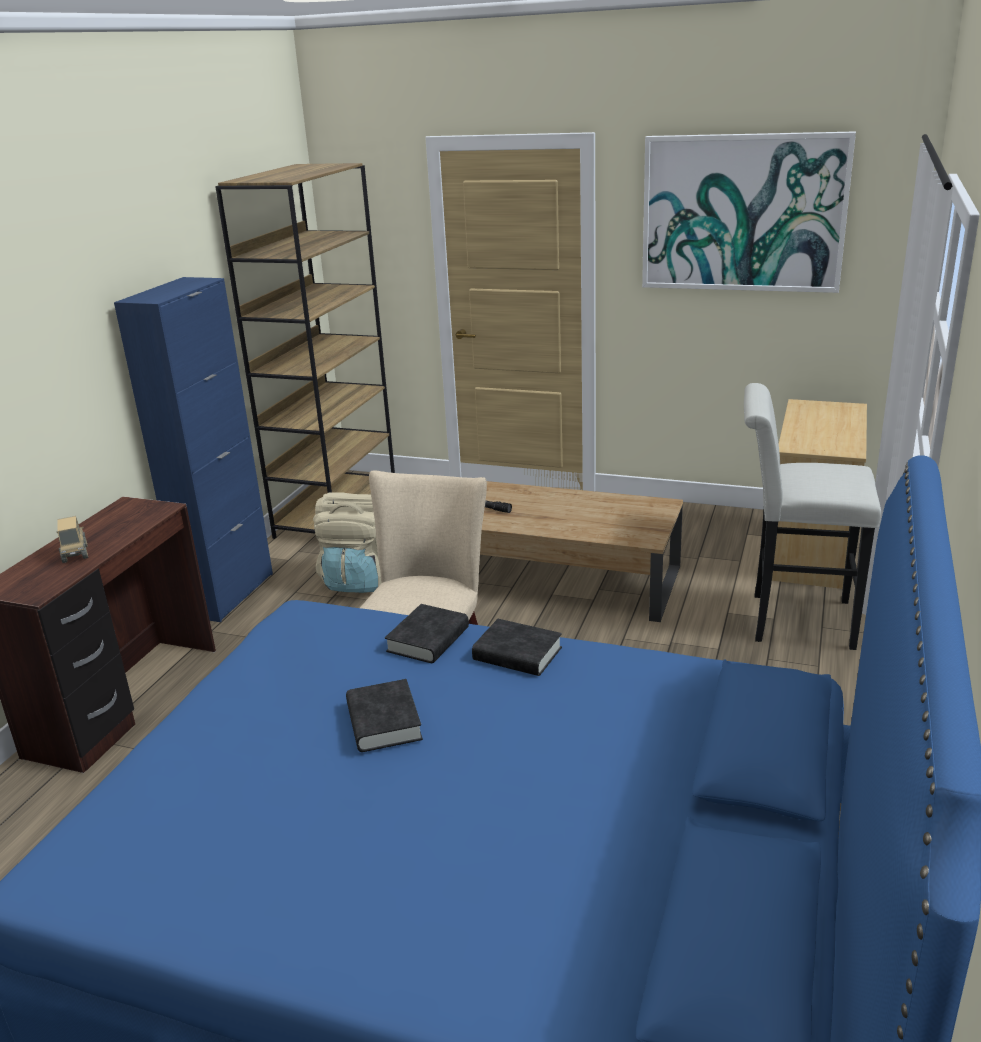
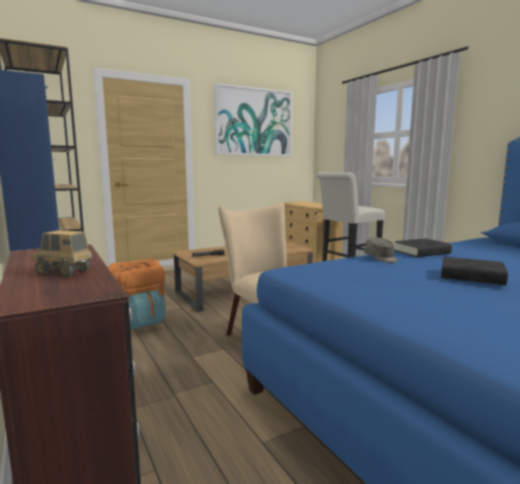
camera: 50 degrees left, 15 degrees down
beige backpack [313,492,381,593] -> orange backpack [108,259,166,330]
black book [385,604,469,663] -> grey cap [364,237,398,263]

